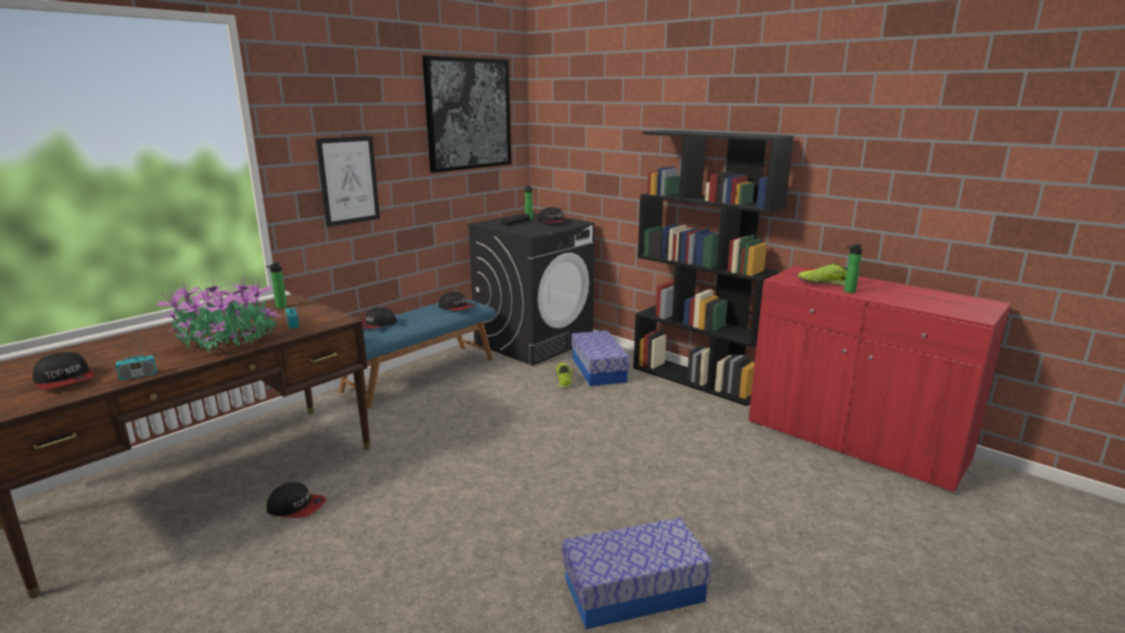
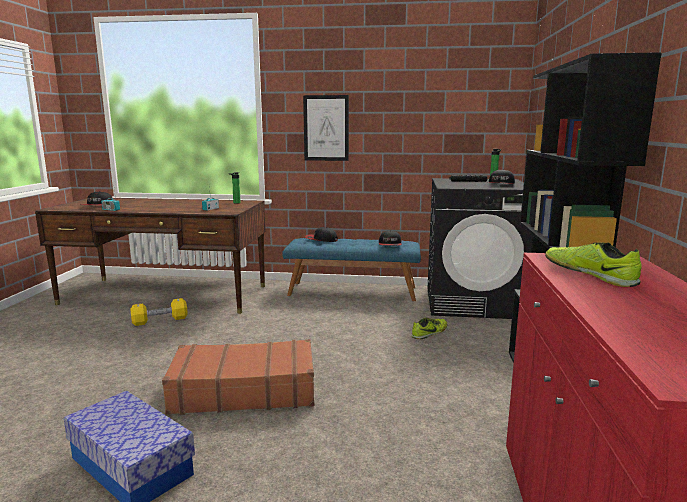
camera: 55 degrees right, 5 degrees down
potted plant [157,279,281,353] -> none
cap [267,482,326,518] -> yellow dumbbell [130,298,188,326]
picture [422,55,511,173] -> none
storage box [571,330,630,386] -> none
bottle [844,244,863,293] -> none
none -> brown suitcase [162,339,314,415]

